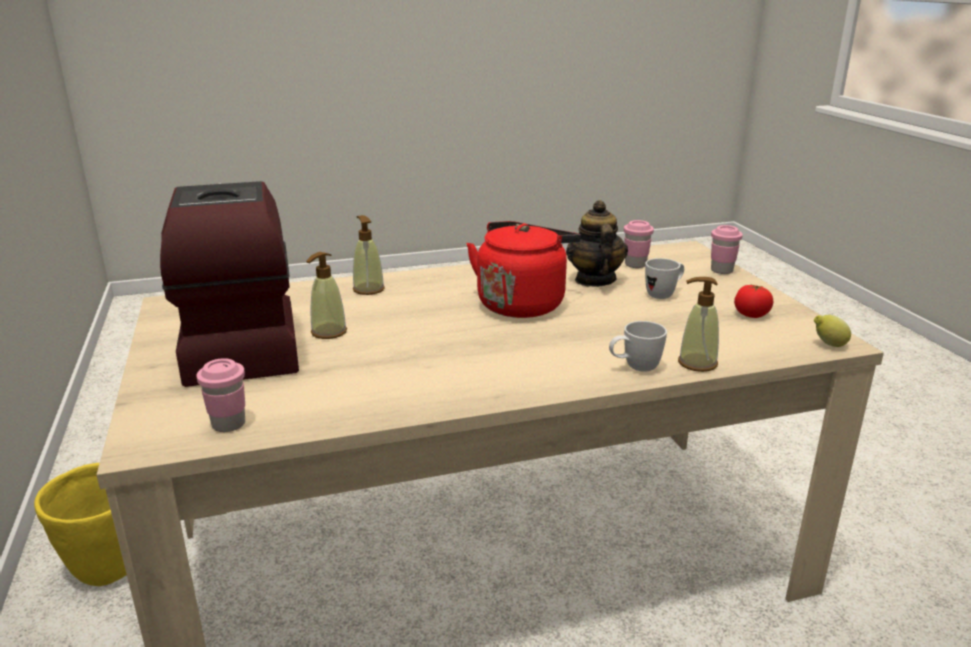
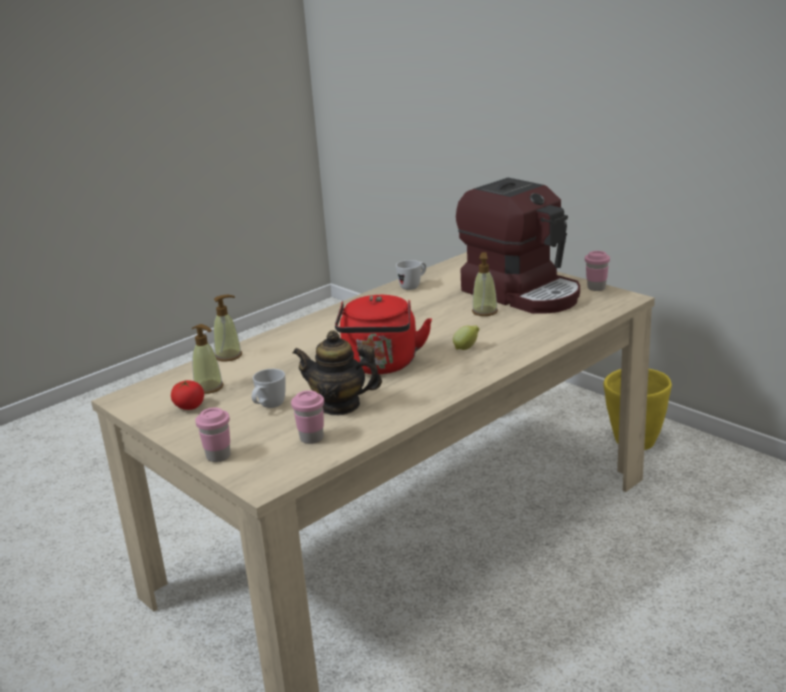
camera: 155 degrees right, 0 degrees up
pink cup [196,358,245,432] -> pink cup moved to [585,251,610,291]
soap dispenser [353,215,385,295] -> soap dispenser moved to [192,324,223,394]
teapot [566,200,628,287] -> teapot turned 135 degrees clockwise [293,330,382,415]
white mug [609,321,667,372] -> white mug moved to [396,260,426,290]
lemon [814,315,851,347] -> lemon moved to [453,325,479,350]

